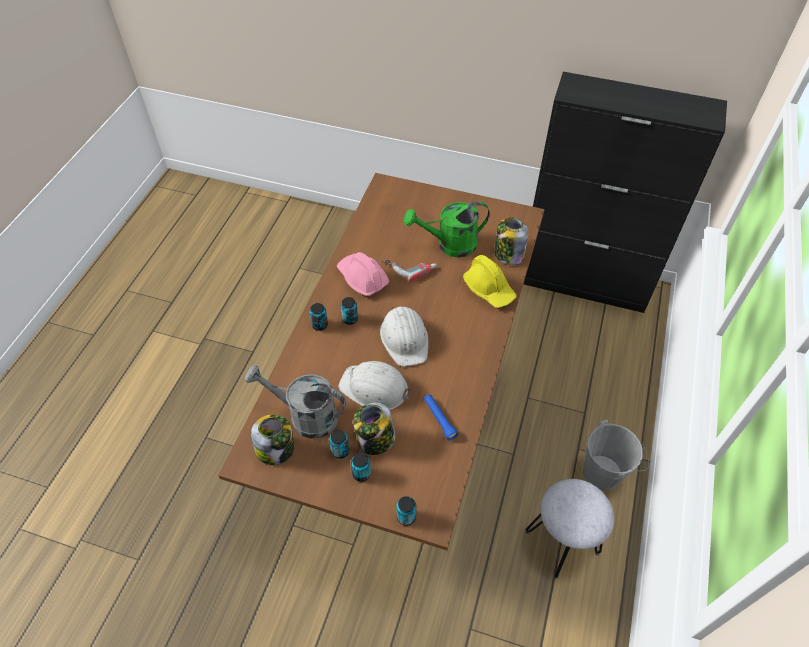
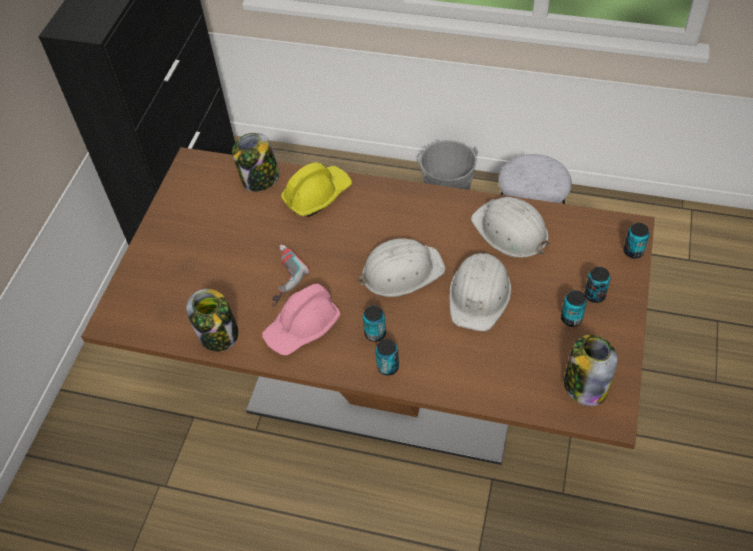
camera: 90 degrees left, 0 degrees up
grey watering can [245,365,346,439] -> none
jar [353,402,396,455] -> jar moved to [186,289,238,352]
green watering can [404,201,490,257] -> none
blue flashlight [424,395,458,441] -> white hard hat [471,197,550,258]

